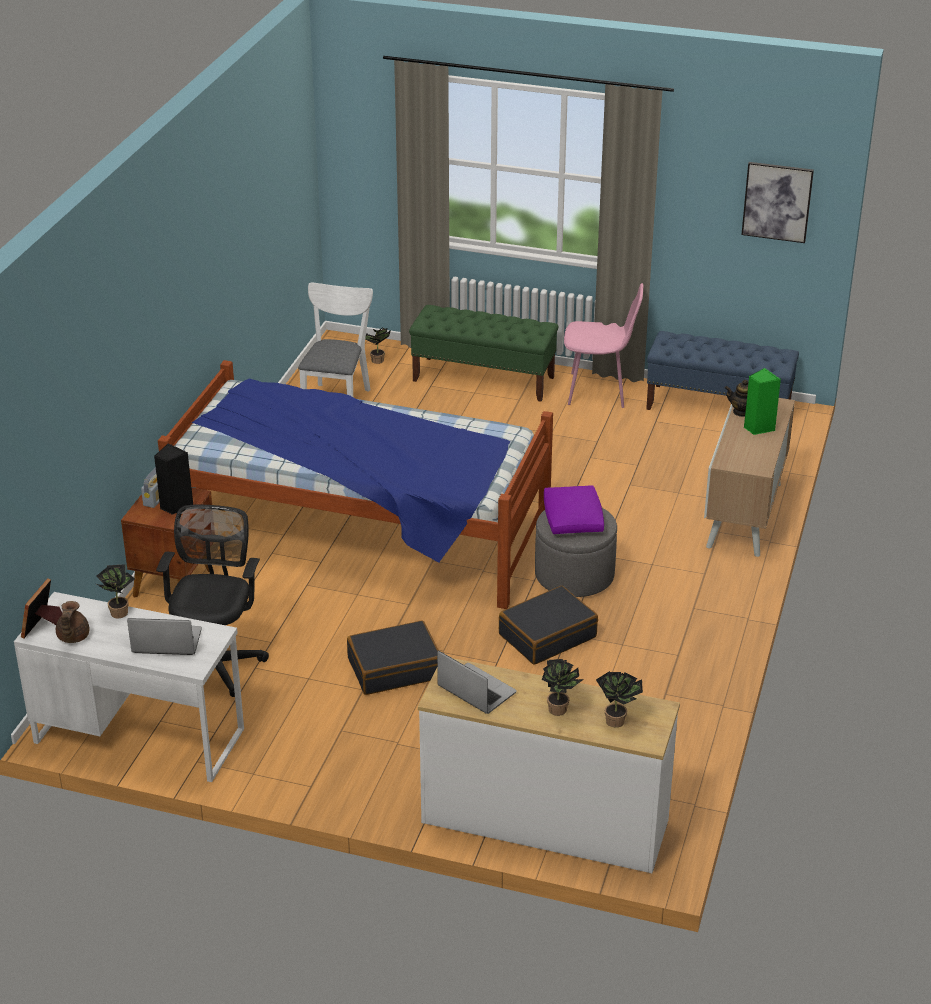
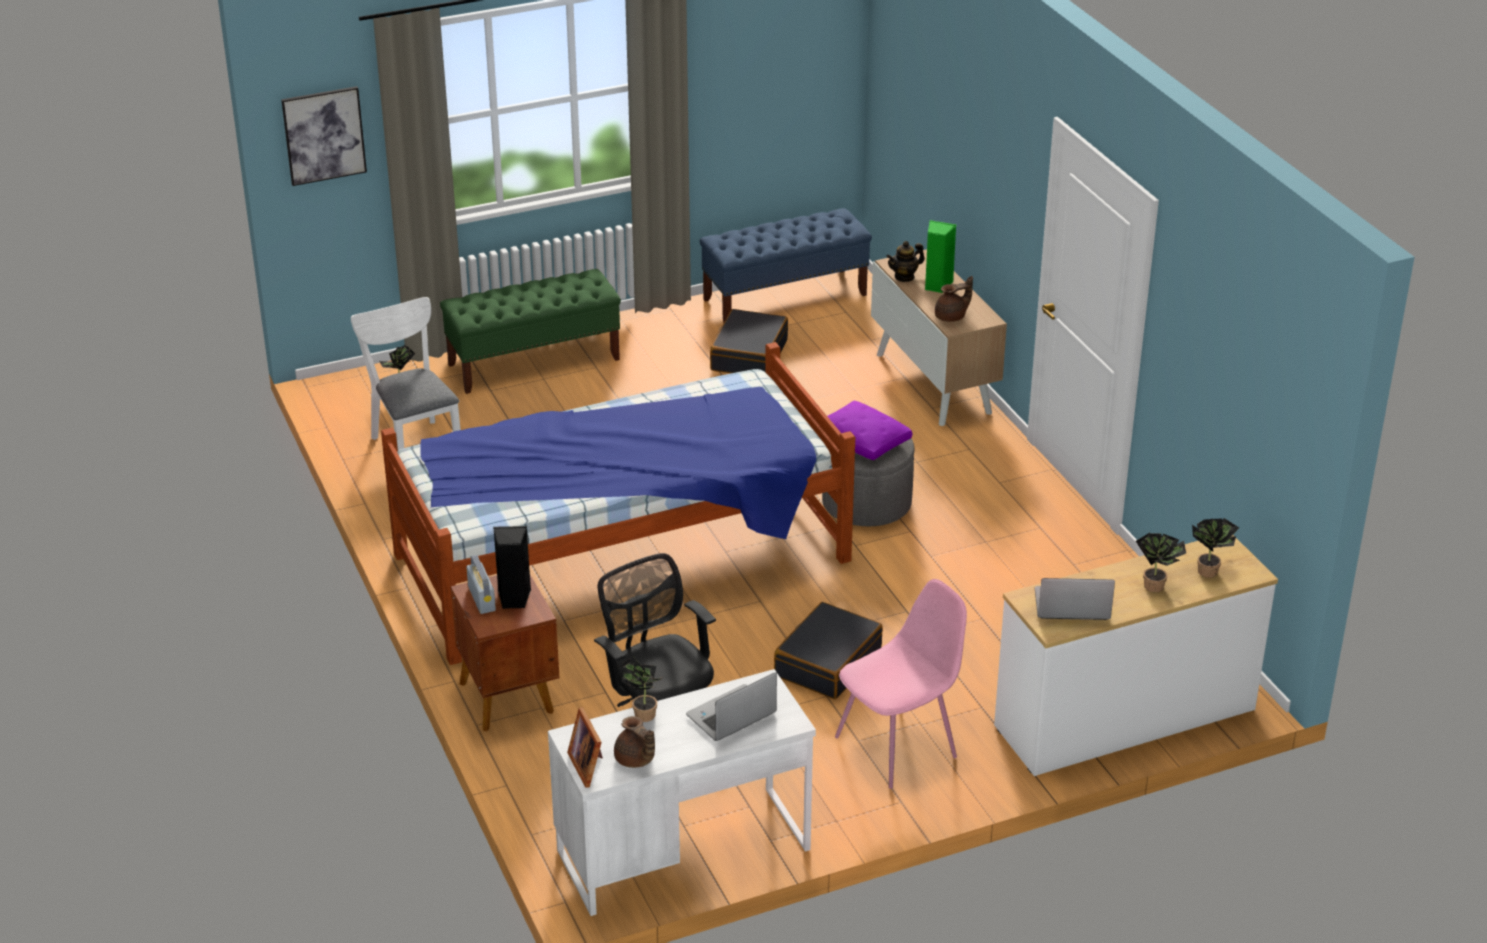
camera: 40 degrees left, 0 degrees up
black suitcase [499,586,598,665] -> black suitcase moved to [710,309,788,373]
pink chair [564,283,643,408] -> pink chair moved to [835,579,967,789]
picture [741,162,814,243] -> picture moved to [281,86,367,186]
none -> brown teapot [935,276,973,322]

